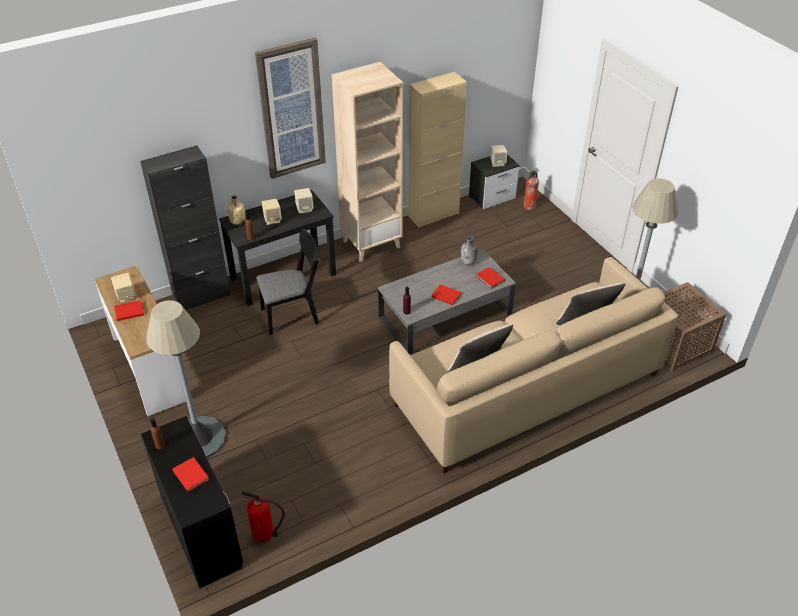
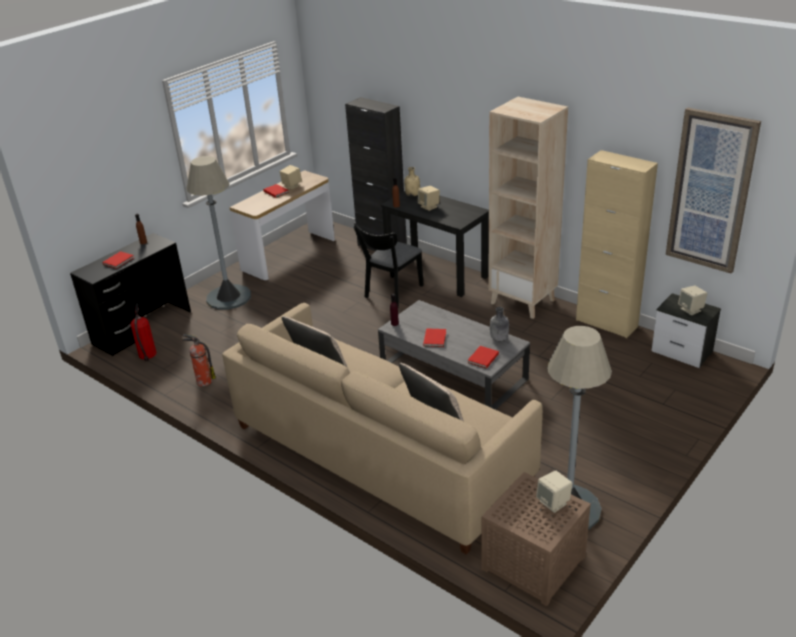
camera: 70 degrees right, 10 degrees down
picture [255,38,326,179] -> picture moved to [666,107,761,274]
black chair [256,228,319,335] -> black chair turned 75 degrees clockwise [354,222,424,307]
beige speaker [294,188,314,214] -> beige speaker moved to [536,471,572,513]
fire extinguisher [524,170,539,210] -> fire extinguisher moved to [182,334,216,387]

